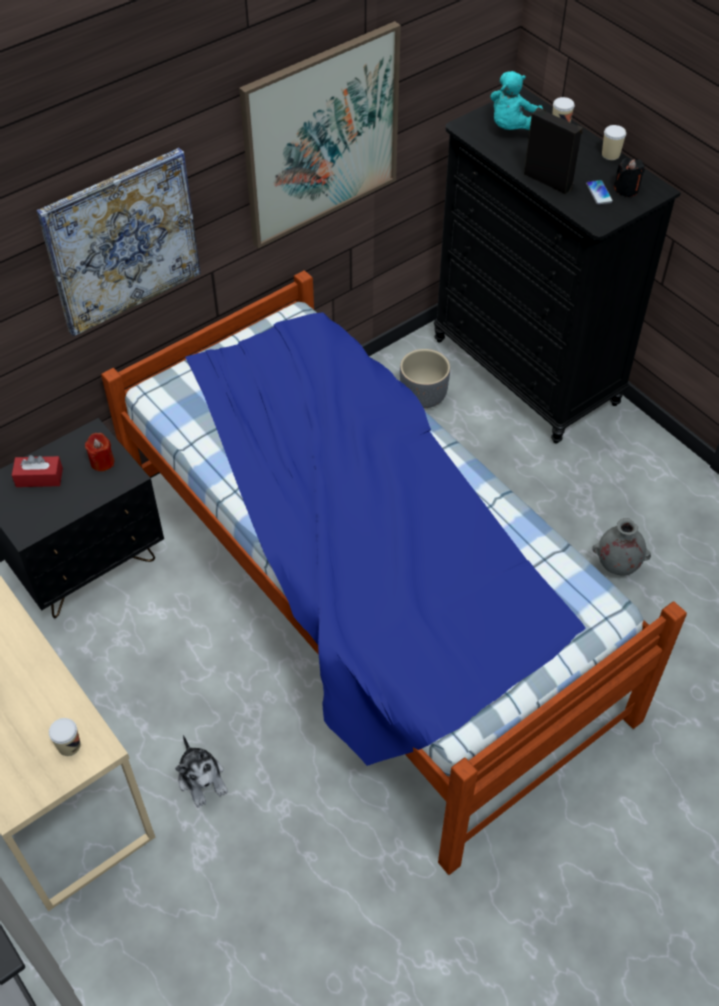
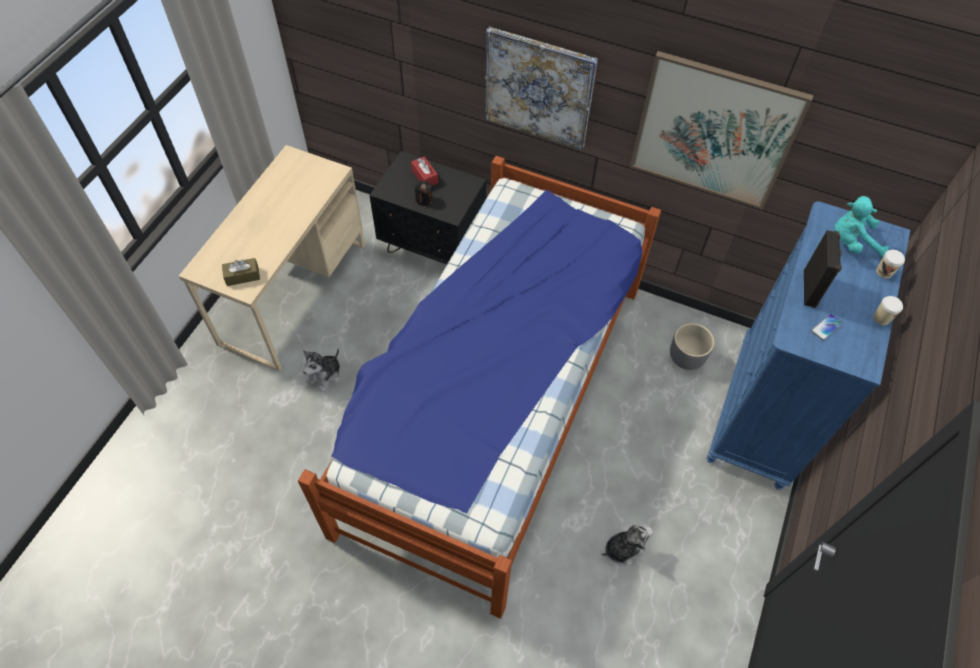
camera: 60 degrees right, 5 degrees up
cup [49,718,81,756] -> brown tissue box [222,258,260,286]
red candle [85,433,114,471] -> none
black dresser [434,87,681,444] -> blue dresser [706,202,910,490]
grey vase [593,518,651,575] -> plush toy [601,525,653,566]
black candle [614,158,645,197] -> black candle moved to [415,181,433,206]

